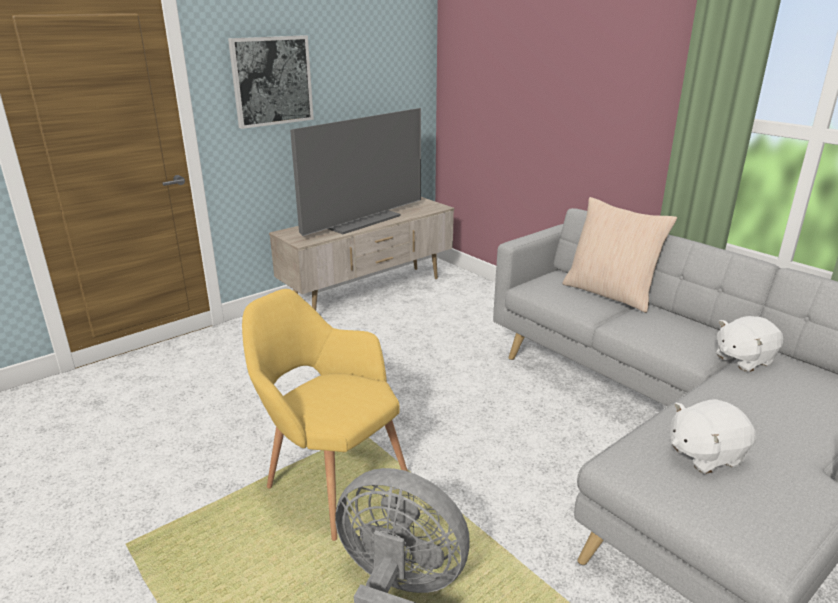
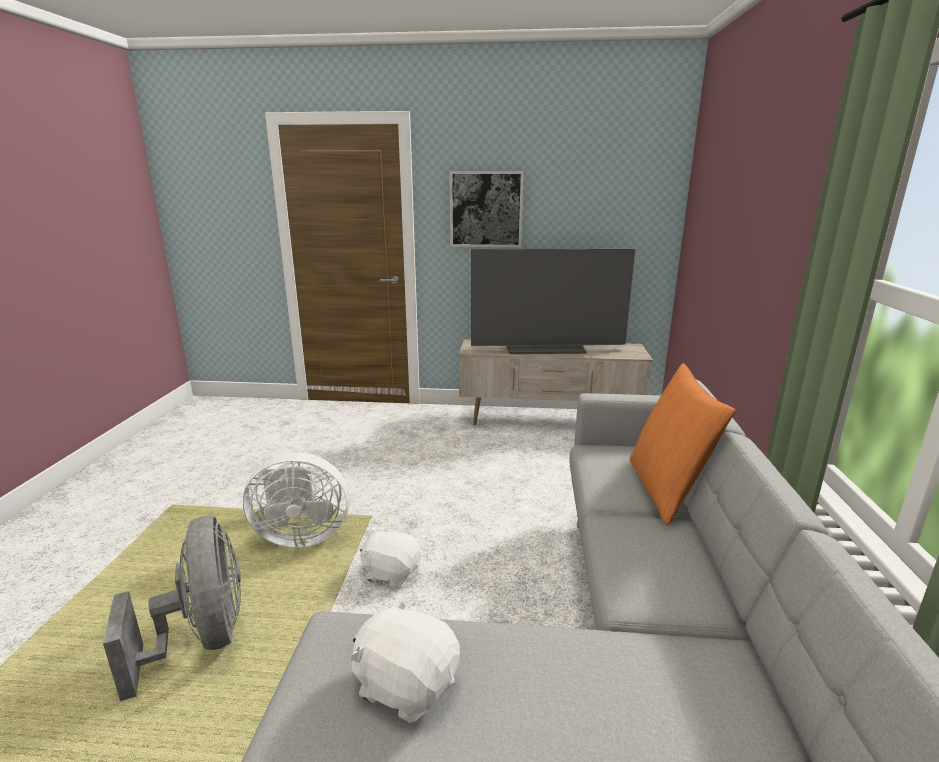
camera: 45 degrees right, 5 degrees down
yellow armchair [242,289,408,541] -> white fan [243,453,350,548]
beige pillow [562,197,677,313] -> orange pillow [630,363,736,526]
white plush toy [716,316,784,372] -> white plush toy moved to [360,527,421,588]

